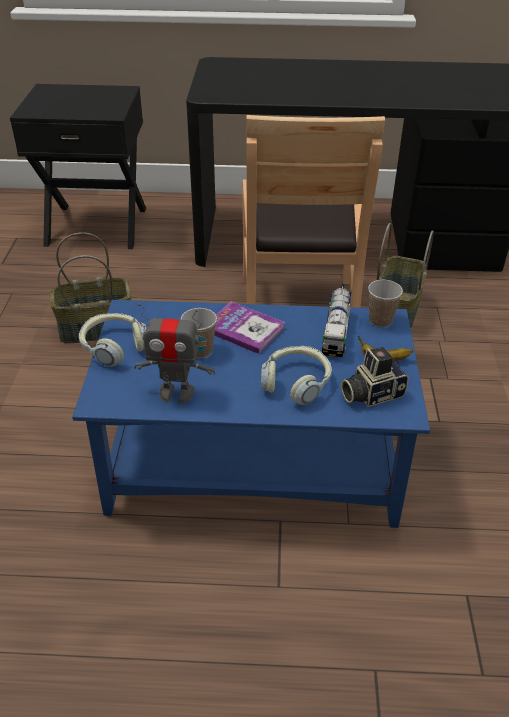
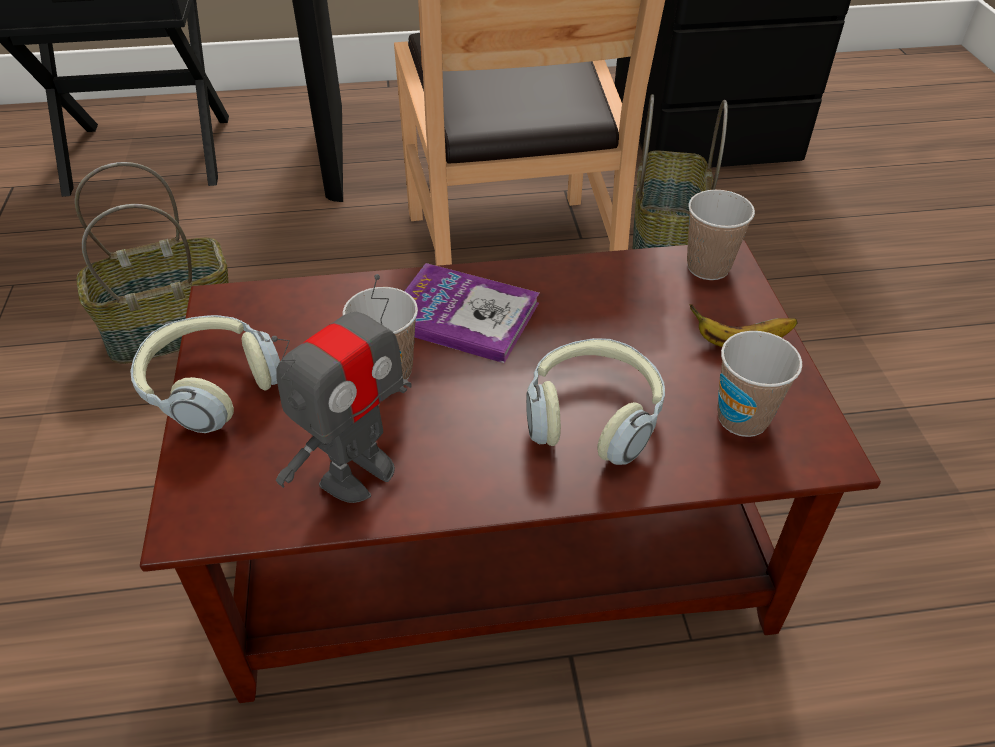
camera: 10 degrees left, 5 degrees up
blue coffee table [72,300,430,528] -> brown coffee table [140,240,881,703]
toy robot [134,303,215,404] -> toy robot turned 45 degrees counterclockwise [271,274,412,503]
toy truck [322,285,352,357] -> none
camera [341,347,409,407] -> cup [717,331,803,437]

